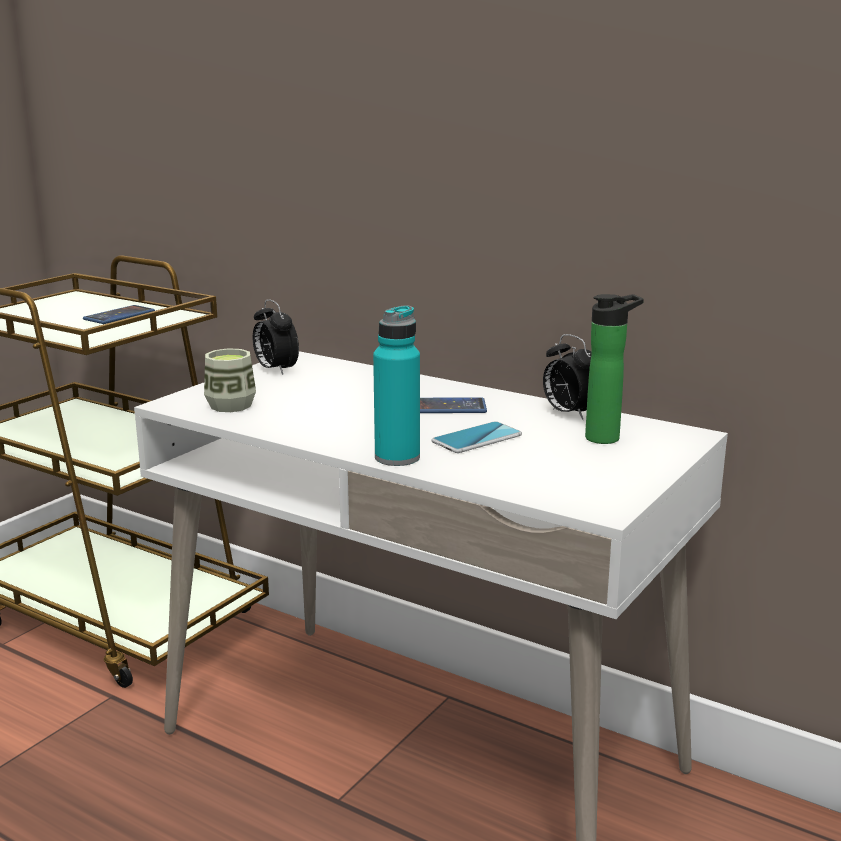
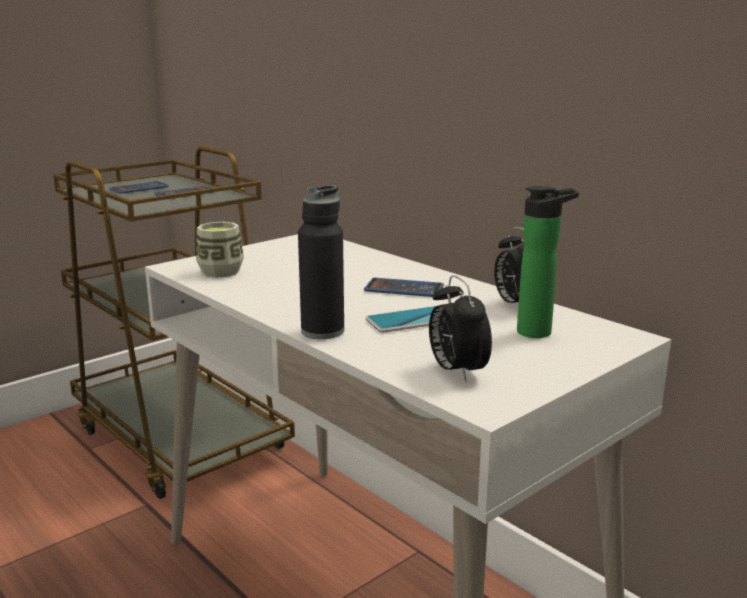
camera: 15 degrees right, 0 degrees up
alarm clock [253,299,299,375] -> alarm clock moved to [429,275,492,382]
turquoise bottle [373,305,420,466] -> black bottle [298,185,344,339]
none -> phone [109,181,169,194]

